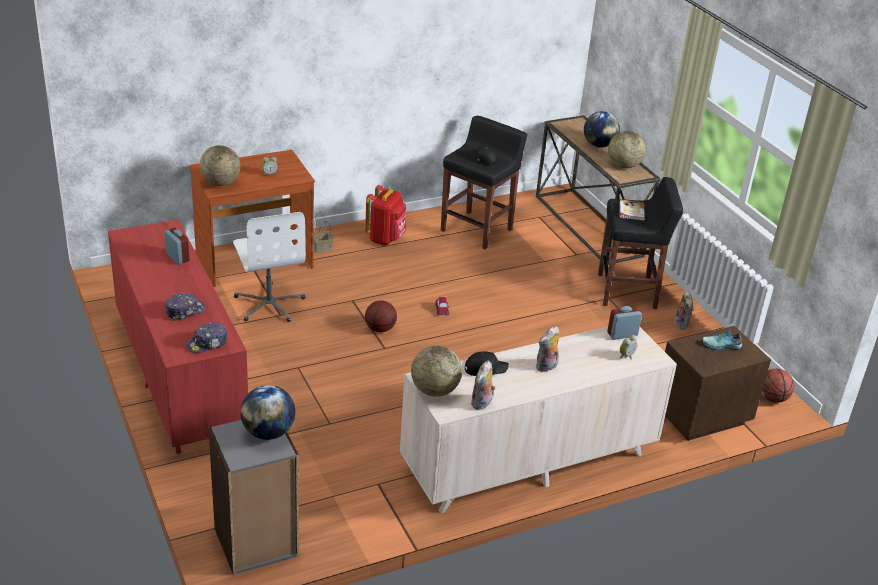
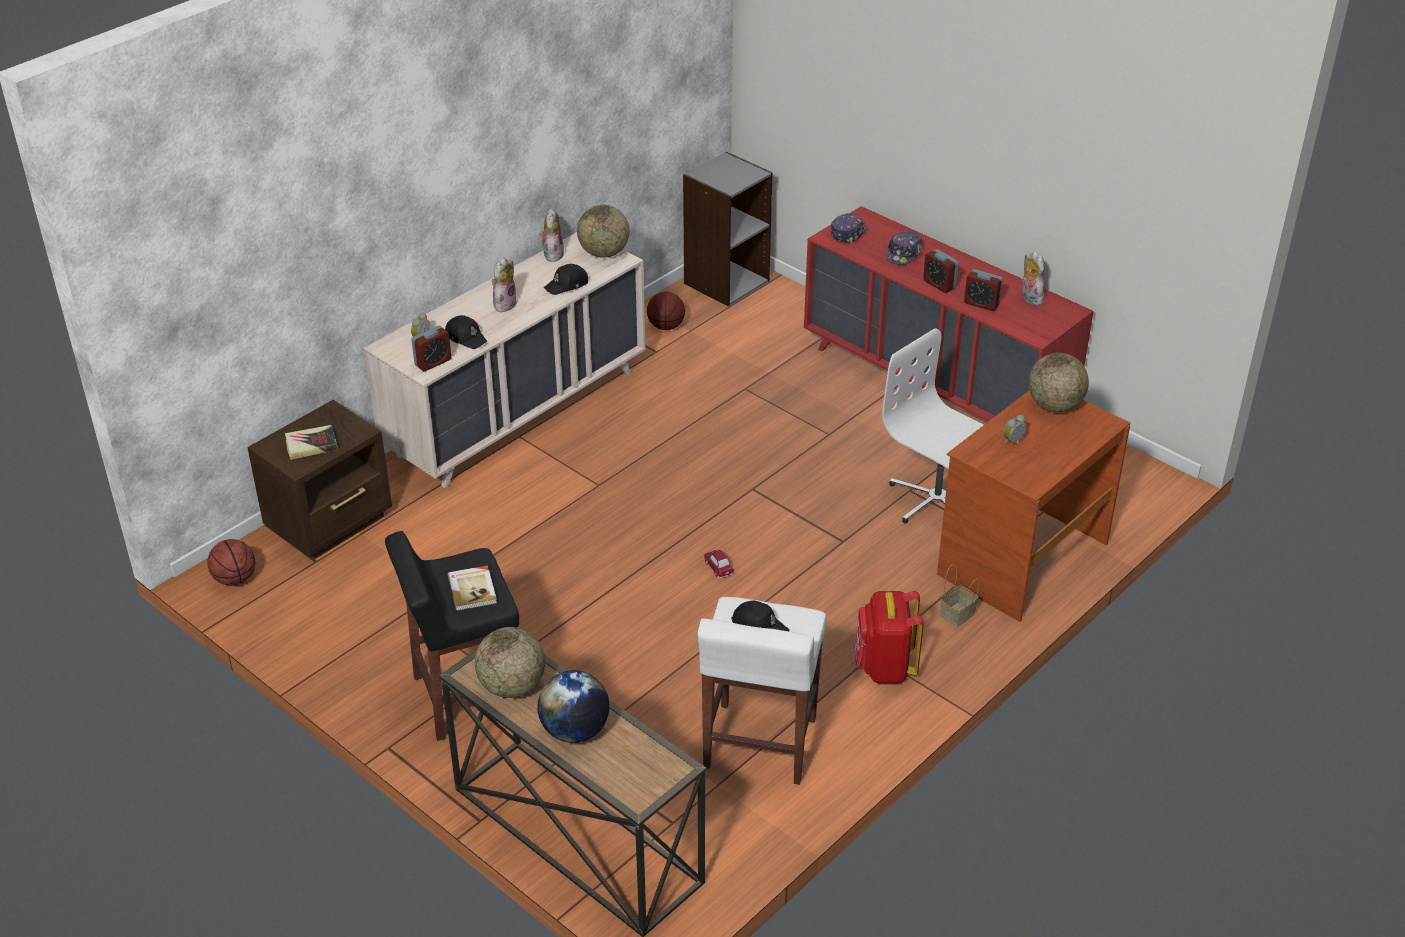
camera: 160 degrees right, 5 degrees up
globe [241,385,295,440] -> none
basketball [365,300,397,332] -> basketball moved to [647,292,685,330]
black stool [441,116,527,249] -> white stool [698,597,826,785]
plush toy [674,291,694,330] -> plush toy moved to [1022,251,1045,305]
shoe [702,331,742,350] -> book [285,425,338,460]
none -> black cap [445,315,488,349]
none -> alarm clock [923,249,959,293]

